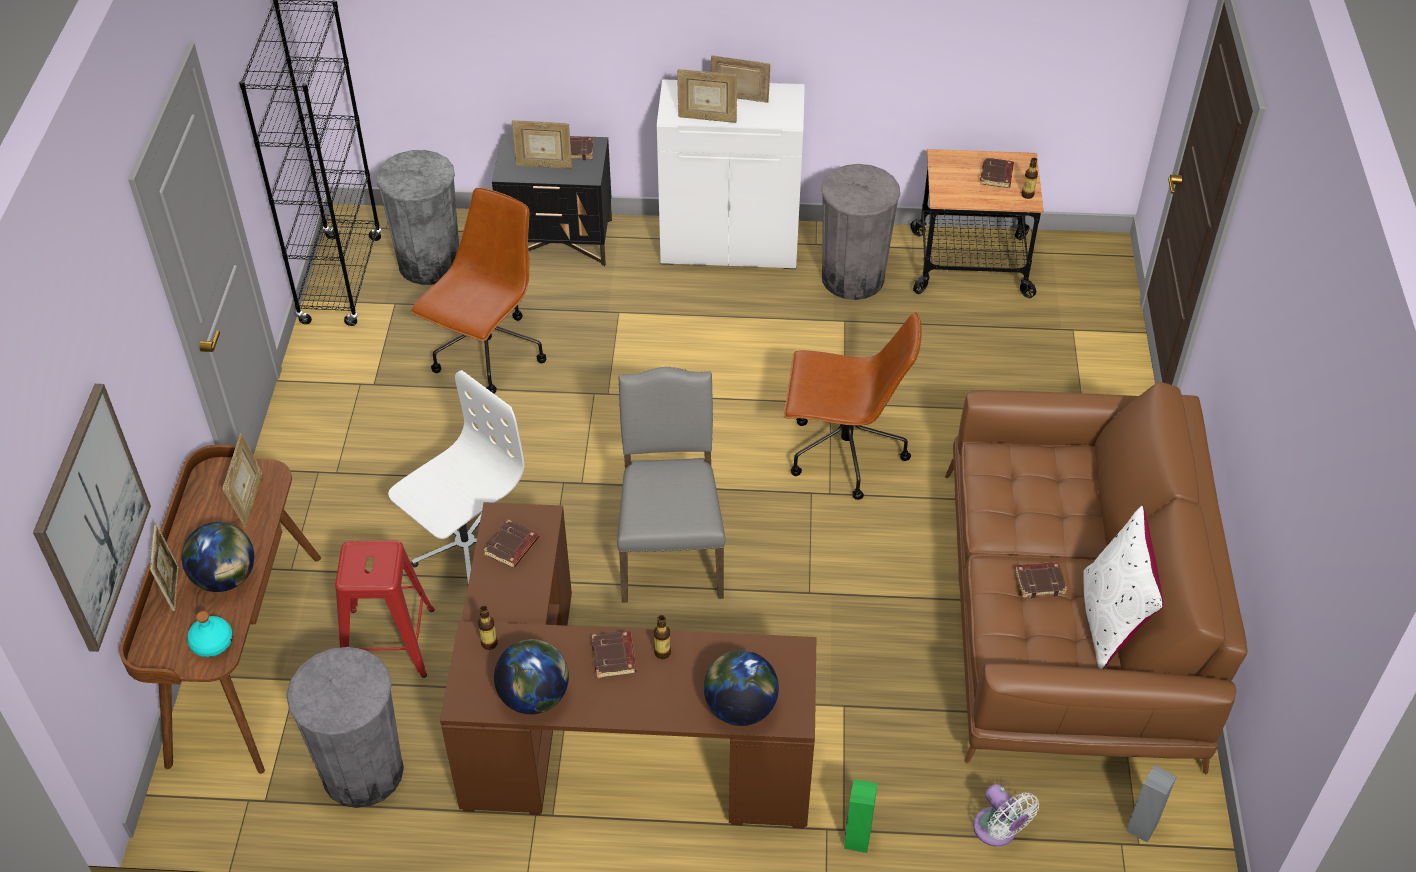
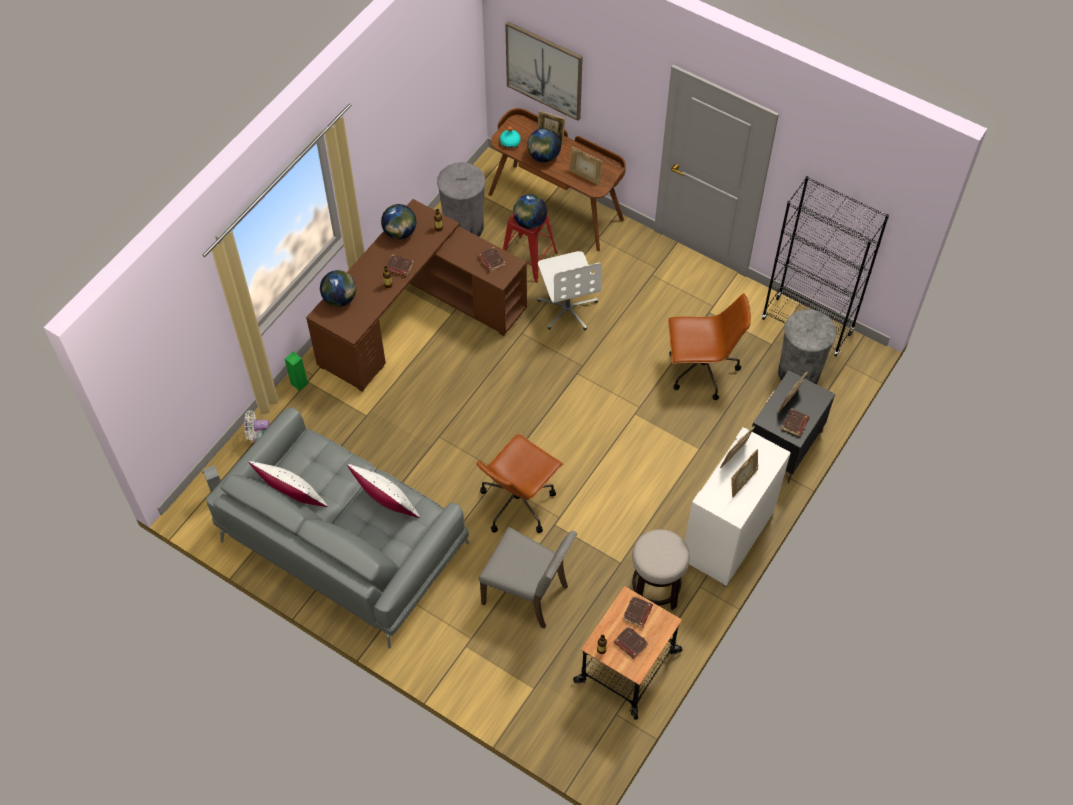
camera: 120 degrees right, 10 degrees up
brown office chair [411,188,546,394] -> brown office chair turned 60 degrees counterclockwise [668,293,751,400]
grey chair [617,367,726,603] -> grey chair moved to [479,527,577,629]
grey trash can [821,164,900,300] -> stool [632,529,690,610]
brown sofa [945,382,1247,774] -> grey sofa [206,407,469,648]
brown book [1015,562,1067,598] -> brown book moved to [623,596,653,628]
none -> white pillow [347,464,420,518]
none -> globe [513,194,547,229]

